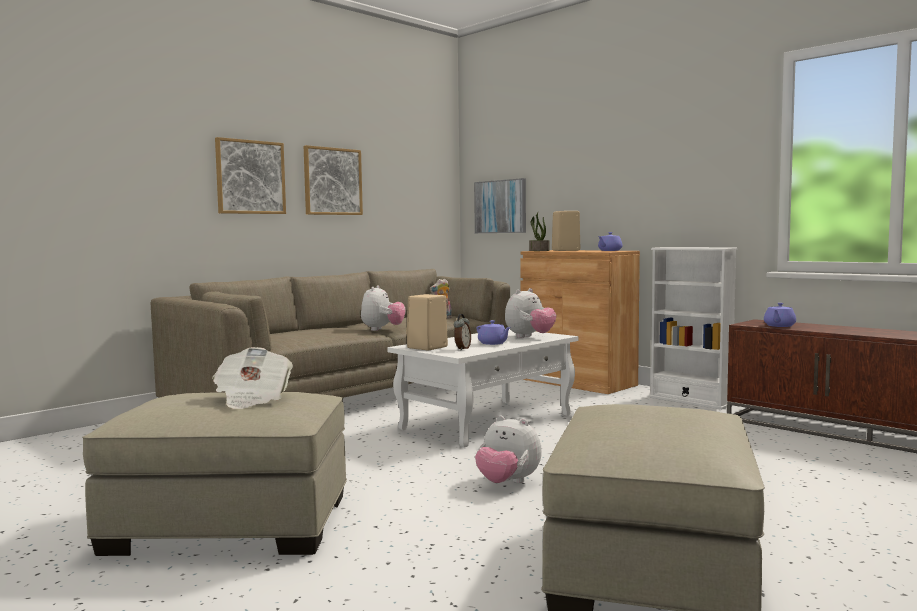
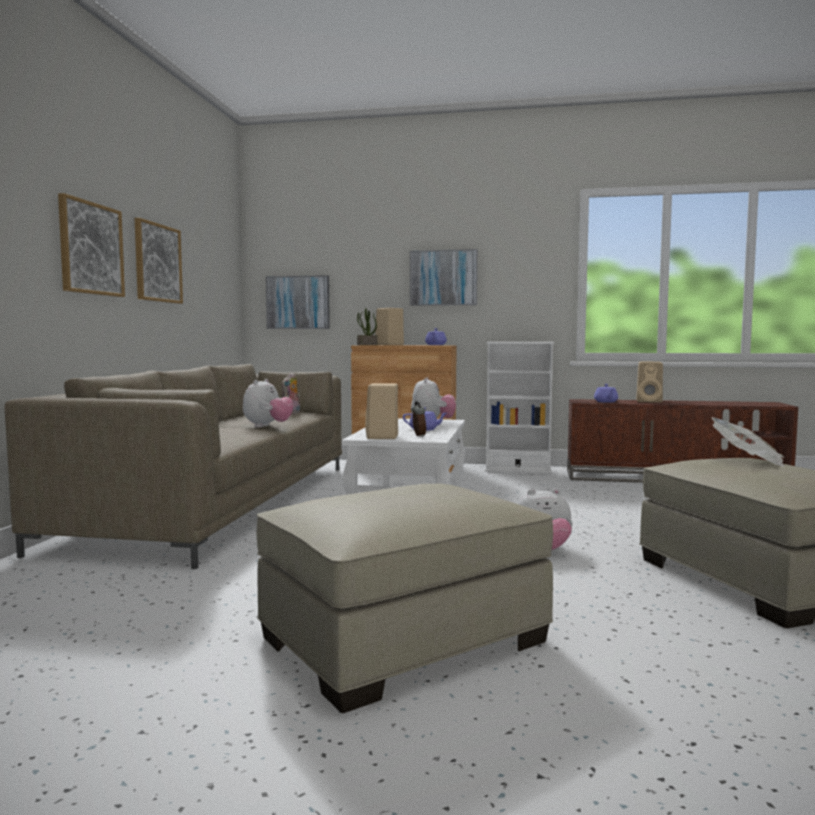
camera: 35 degrees left, 0 degrees up
newspaper [212,347,293,409] -> newspaper moved to [711,417,784,467]
plush toy [361,285,405,331] -> plush toy turned 45 degrees clockwise [243,379,294,428]
none -> picture [410,249,477,306]
none -> beige speaker [636,362,663,403]

